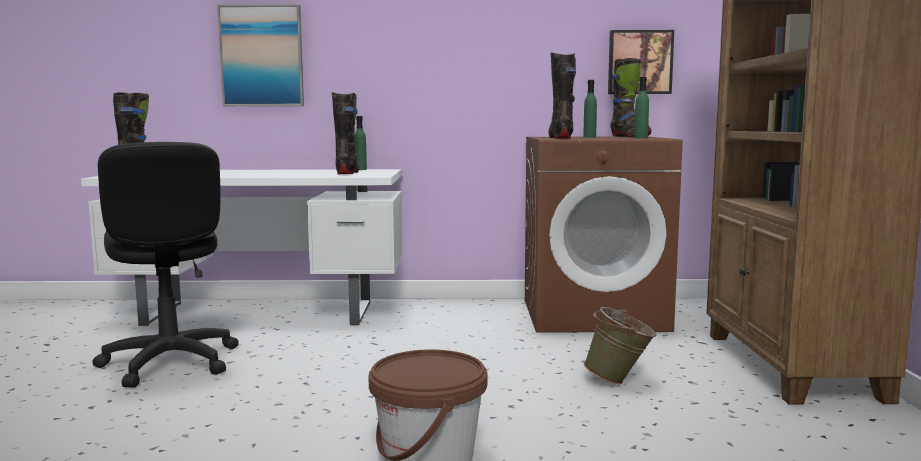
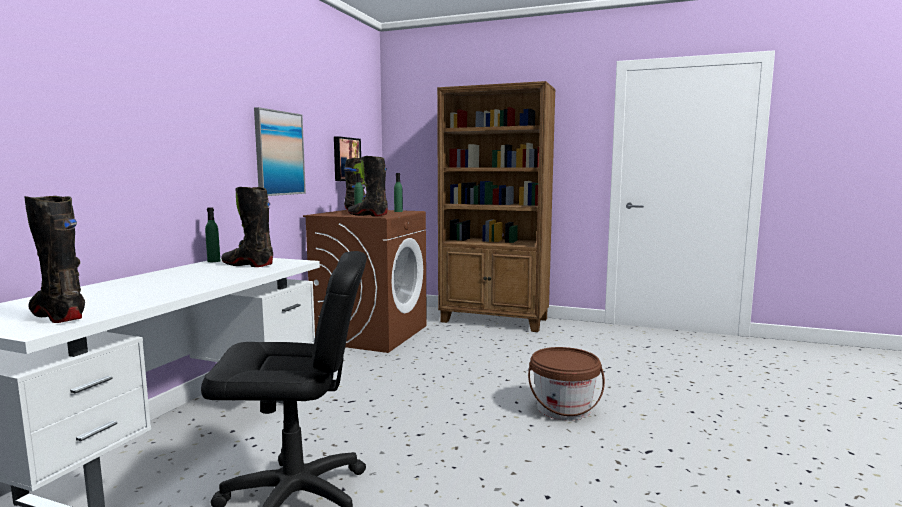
camera: 70 degrees left, 0 degrees up
picture [217,4,304,106] -> picture moved to [254,107,306,196]
green bucket [584,307,657,384] -> none

